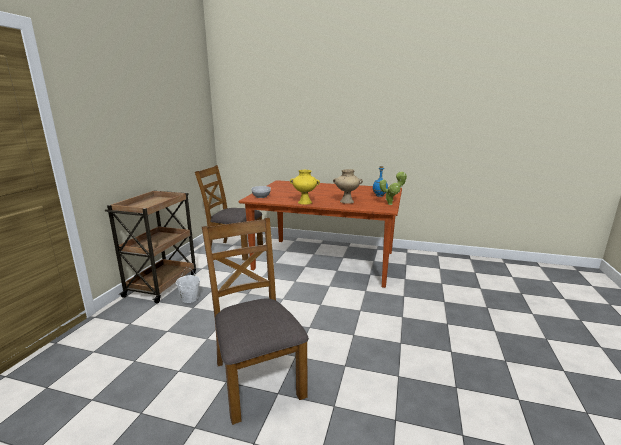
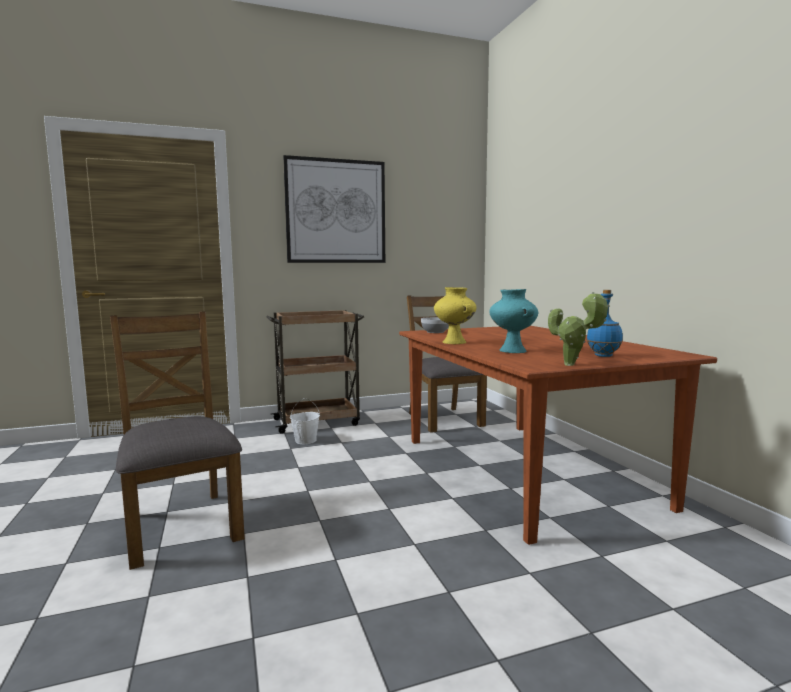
camera: 55 degrees right, 10 degrees down
brown chair [202,217,309,425] -> brown chair turned 60 degrees counterclockwise [110,311,245,570]
beige vase [333,169,363,204] -> turquoise vase [489,289,538,353]
none -> picture [283,155,385,263]

